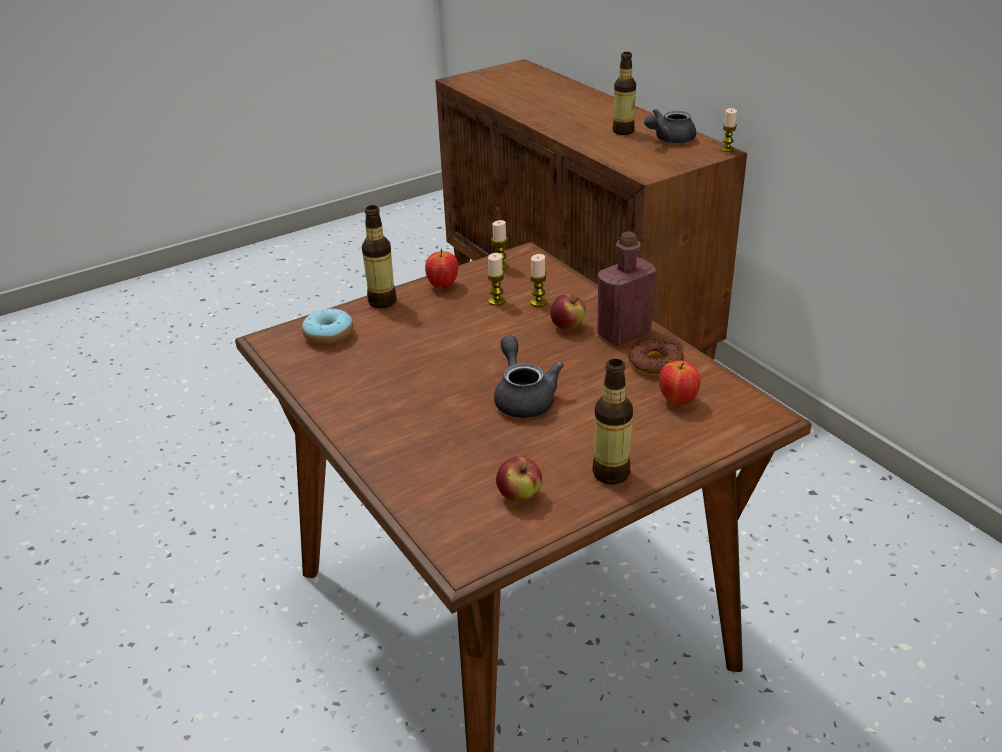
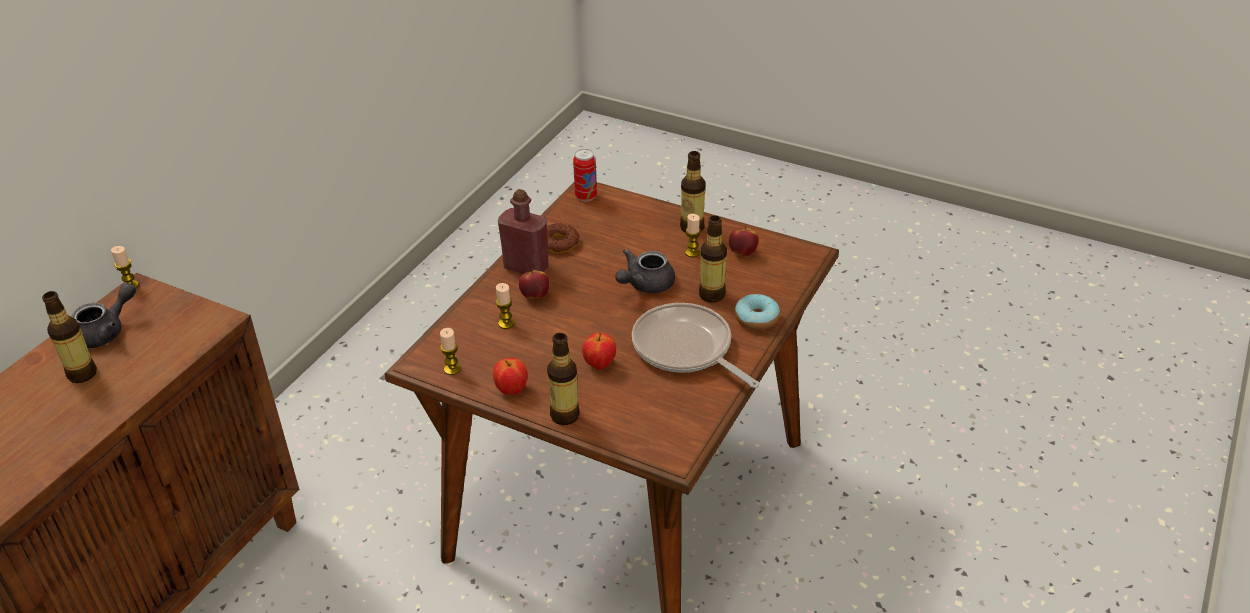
camera: 120 degrees left, 5 degrees up
donut [302,309,353,346] -> donut moved to [735,294,780,330]
candle [487,253,505,306] -> candle moved to [685,214,701,257]
grey teapot [644,109,696,143] -> grey teapot turned 75 degrees counterclockwise [72,283,136,348]
apple [659,360,700,406] -> apple moved to [582,333,616,370]
none -> can [573,149,597,201]
none -> frying pan [632,303,760,388]
none -> bottle [699,216,727,303]

